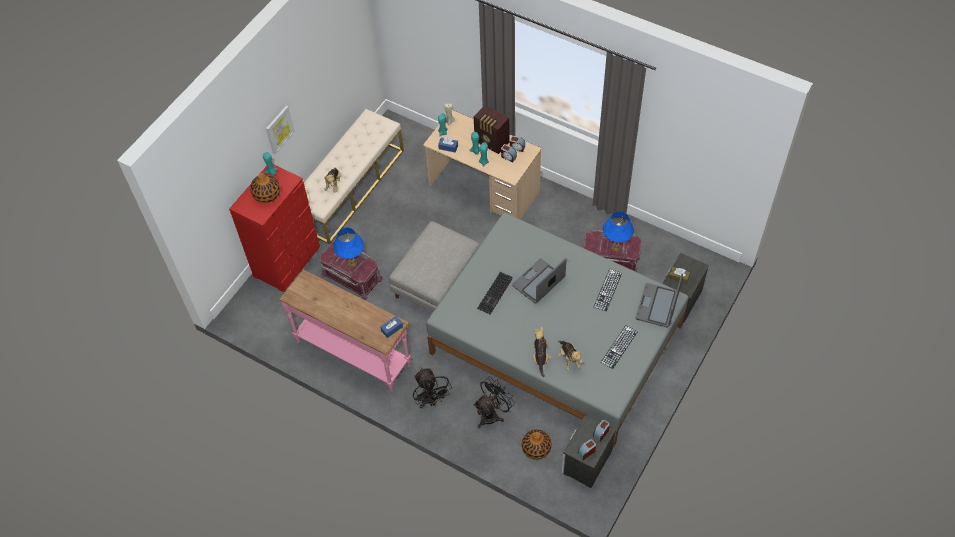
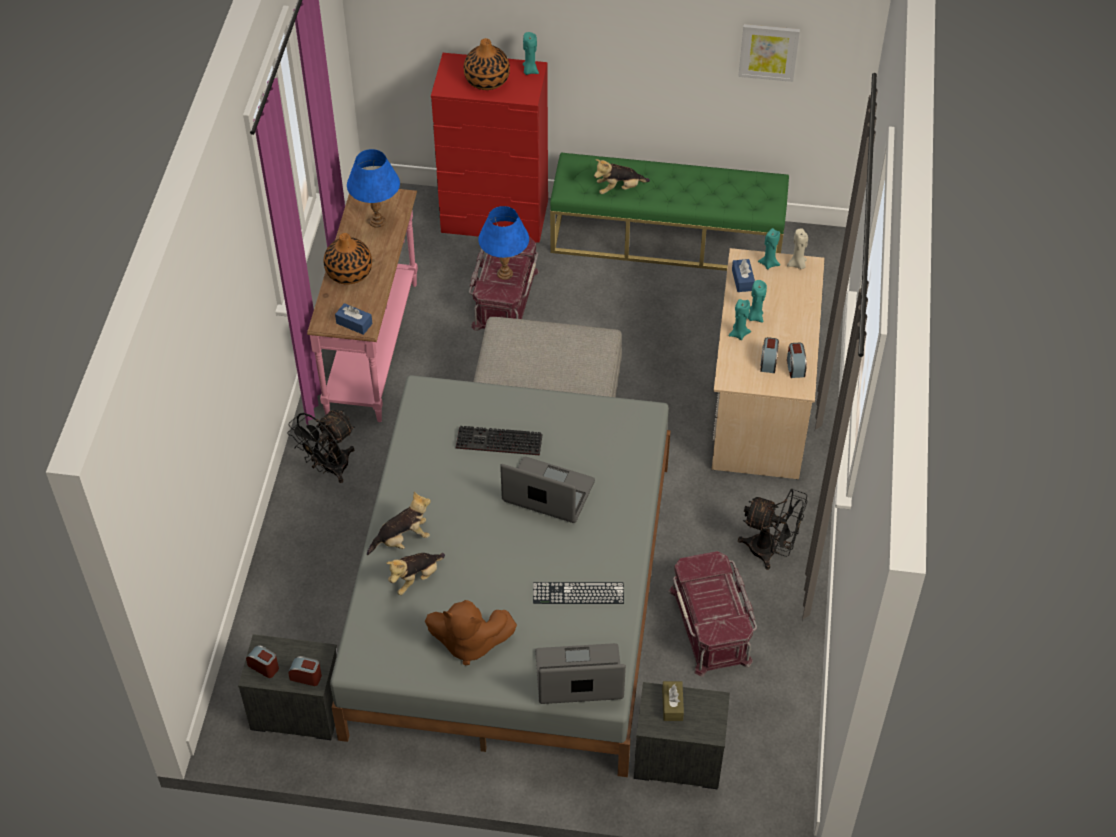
camera: 65 degrees right, 5 degrees down
picture [266,106,295,154] -> picture moved to [738,24,800,82]
beige bench [304,109,404,245] -> green bench [550,153,789,271]
radio [473,105,510,154] -> none
black fan [473,376,515,428] -> black fan moved to [738,489,807,570]
vase [522,429,552,460] -> vase moved to [324,233,372,285]
keyboard [601,325,638,369] -> brown plush toy [425,600,517,665]
blue table lamp [603,211,634,251] -> blue table lamp moved to [347,149,400,228]

